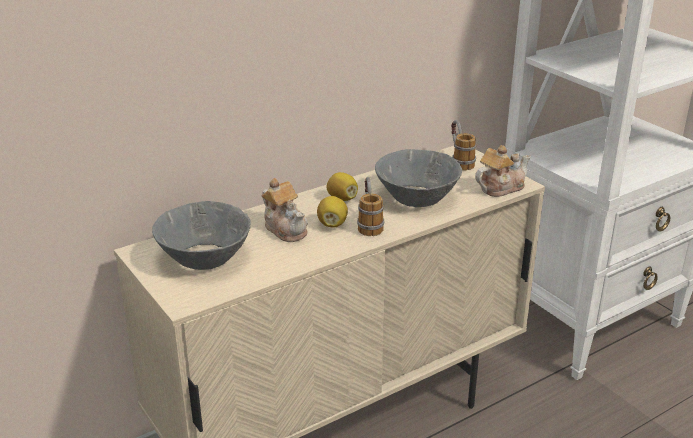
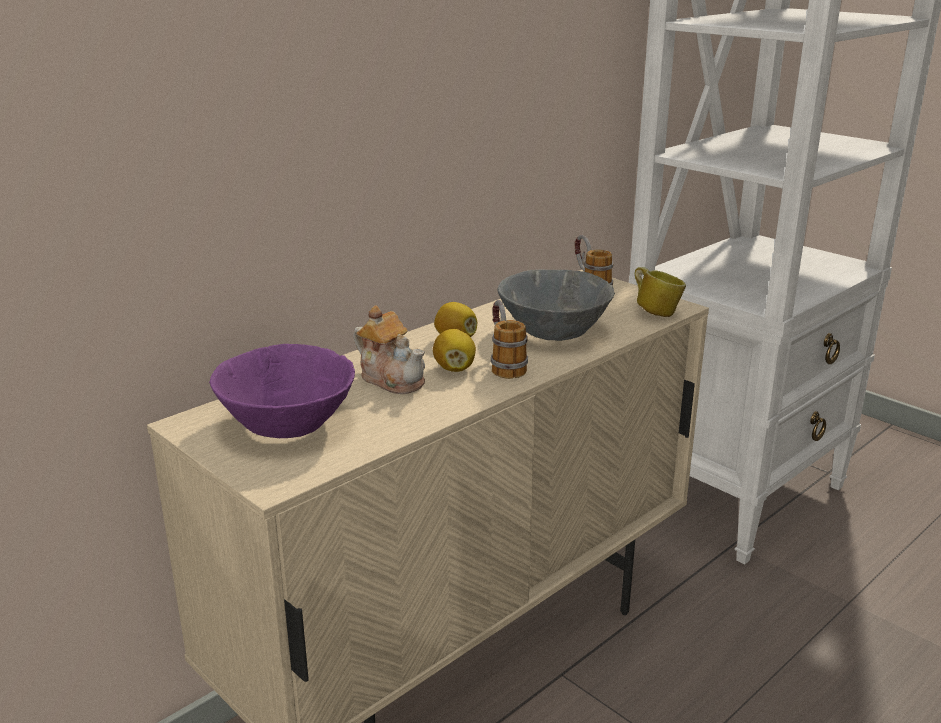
camera: 10 degrees left, 5 degrees down
grey bowl [152,201,251,270] -> purple bowl [209,344,355,438]
teapot [475,145,531,197] -> mug [635,267,686,317]

